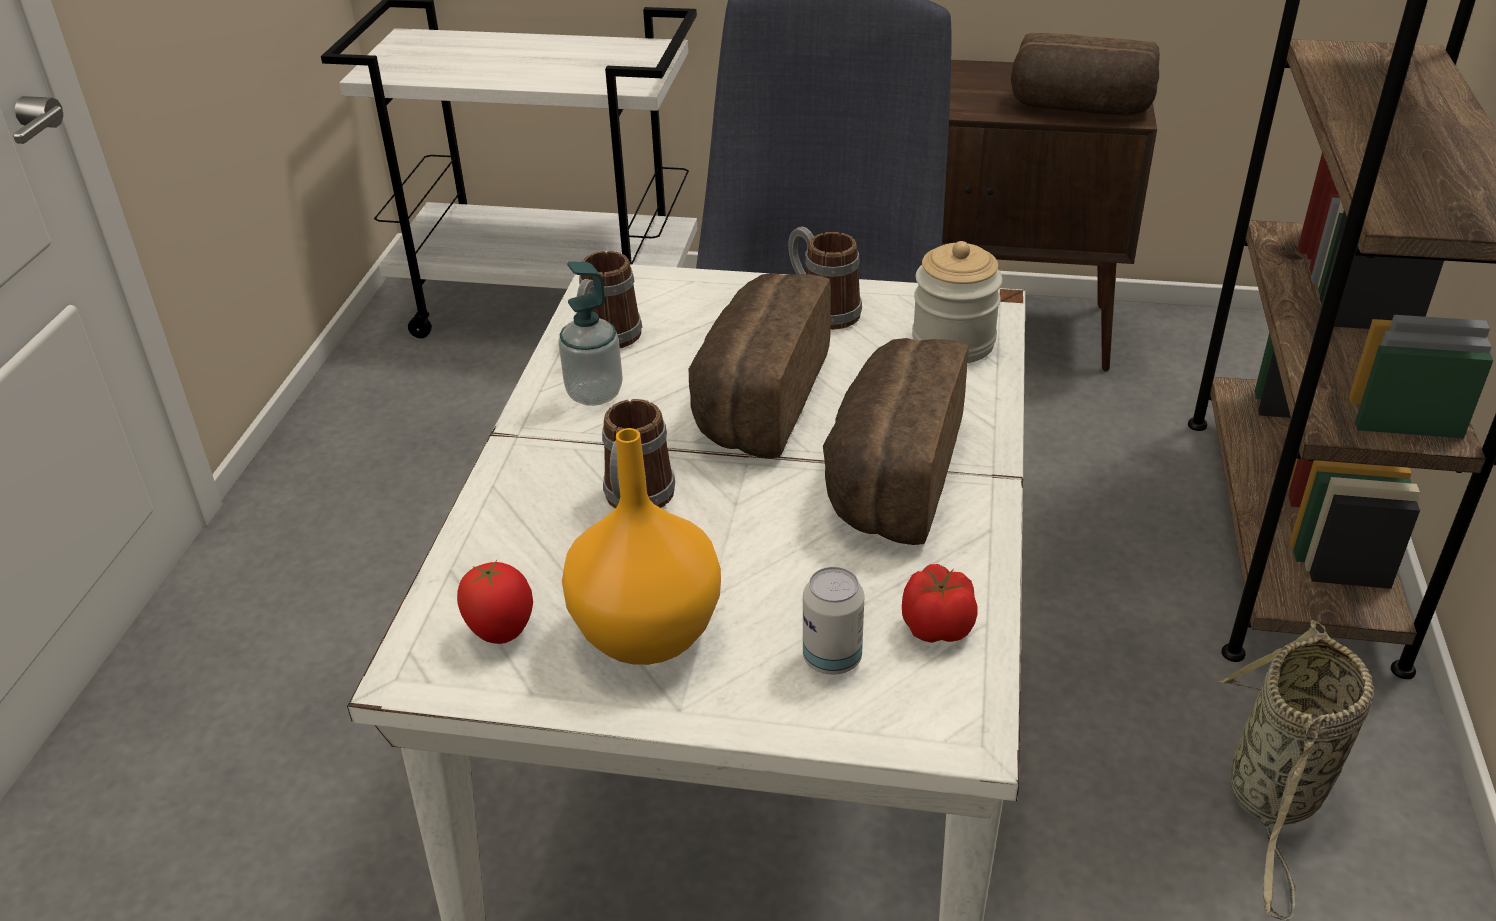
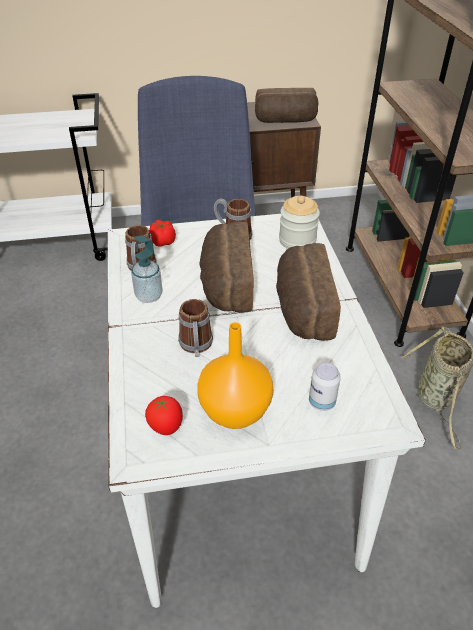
camera: 20 degrees left, 5 degrees up
tomato [902,564,977,643] -> tomato moved to [149,220,176,247]

